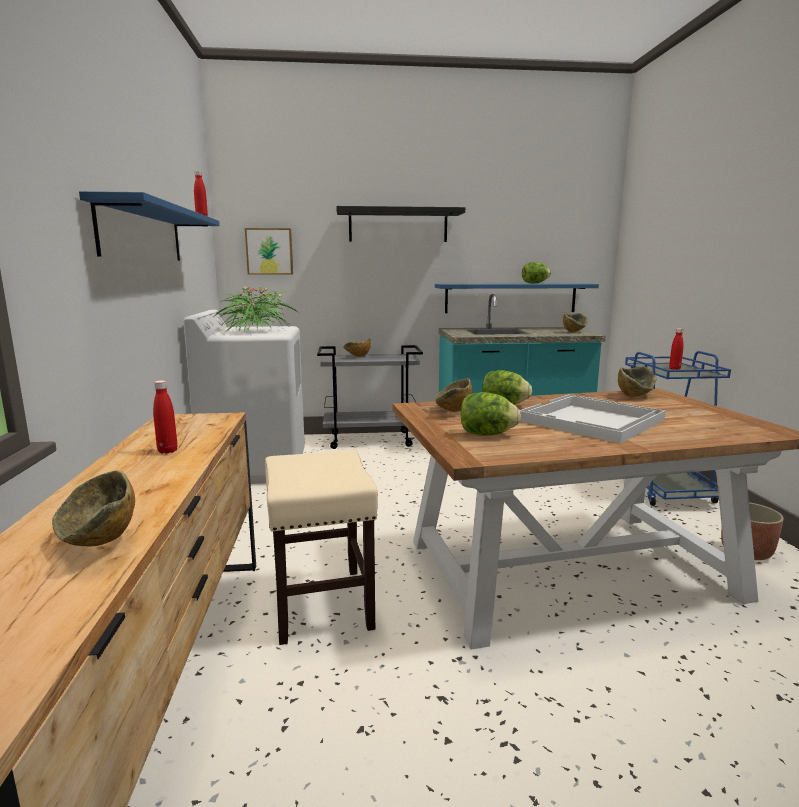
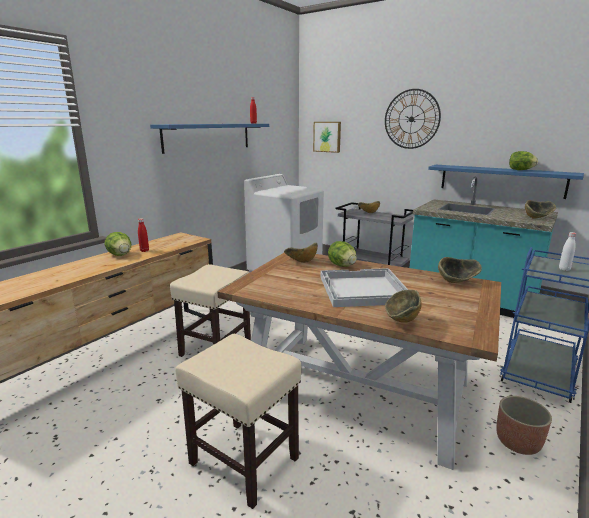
camera: 40 degrees right, 5 degrees up
bowl [52,470,135,546] -> bowl moved to [385,289,422,323]
potted plant [215,286,299,333] -> none
black shelf [336,206,465,242] -> wall clock [385,89,441,149]
lettuce [460,392,521,436] -> lettuce moved to [105,232,131,256]
red bottle [669,328,684,370] -> white bottle [559,232,576,271]
none -> beige stool [175,334,301,509]

